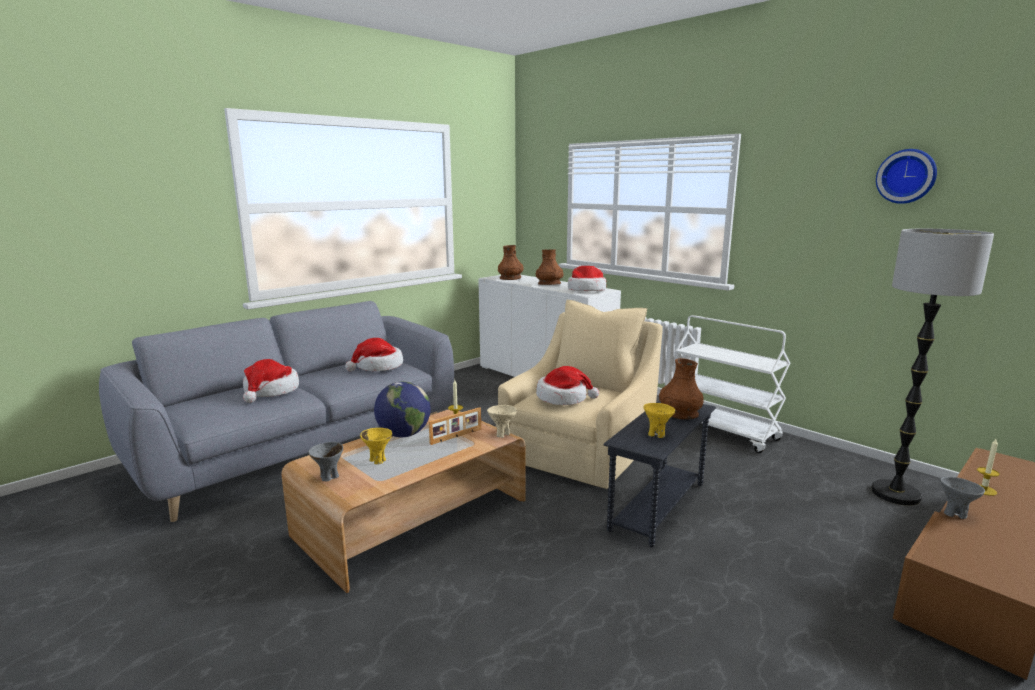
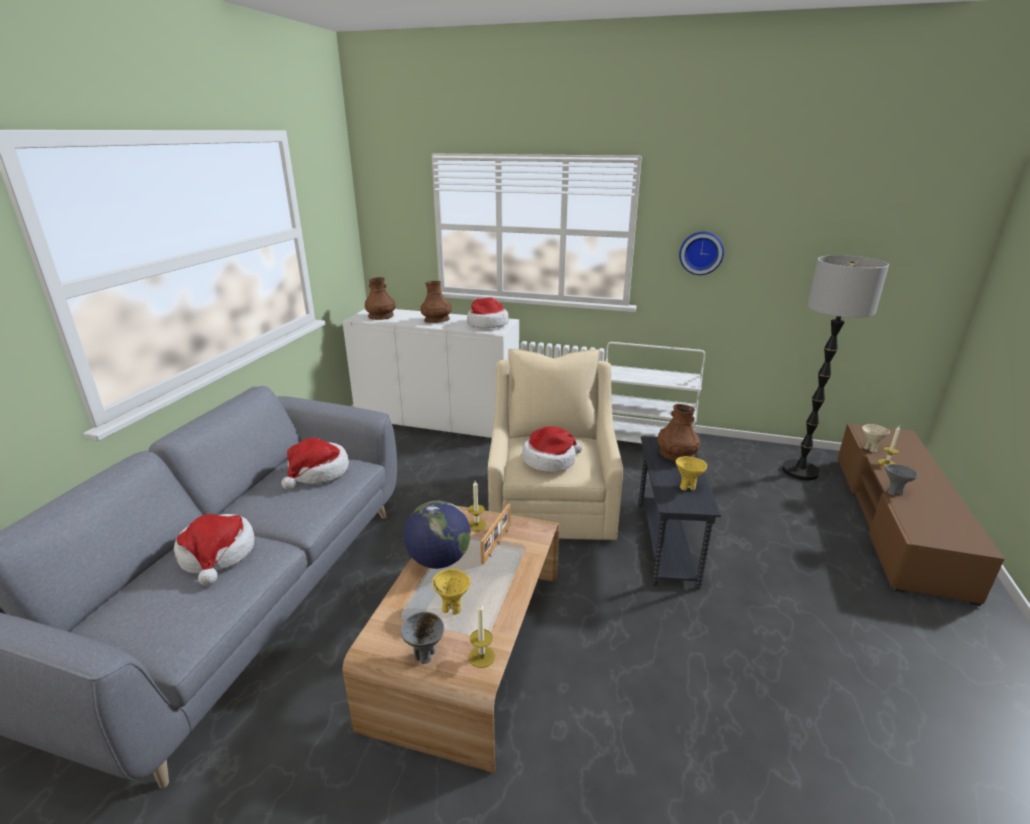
camera: 30 degrees left, 10 degrees up
beige bowl [487,405,517,438] -> beige bowl moved to [862,424,890,452]
wall clock [876,149,937,204] -> wall clock moved to [679,232,724,275]
none -> candle [469,604,495,668]

